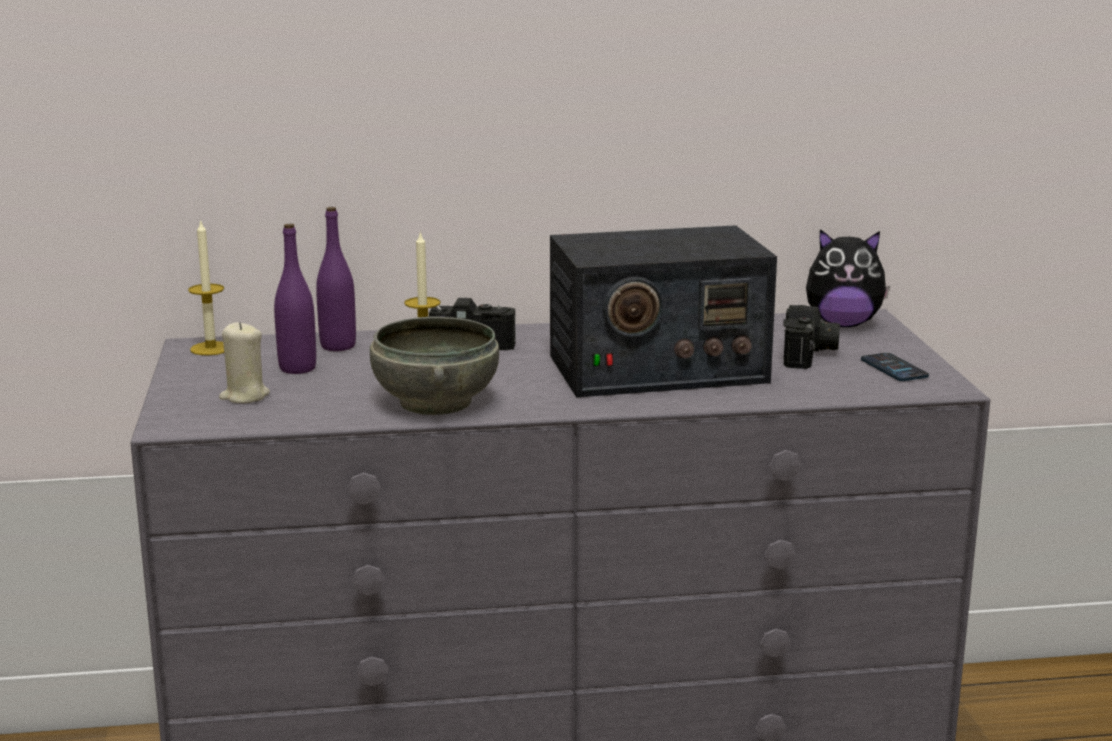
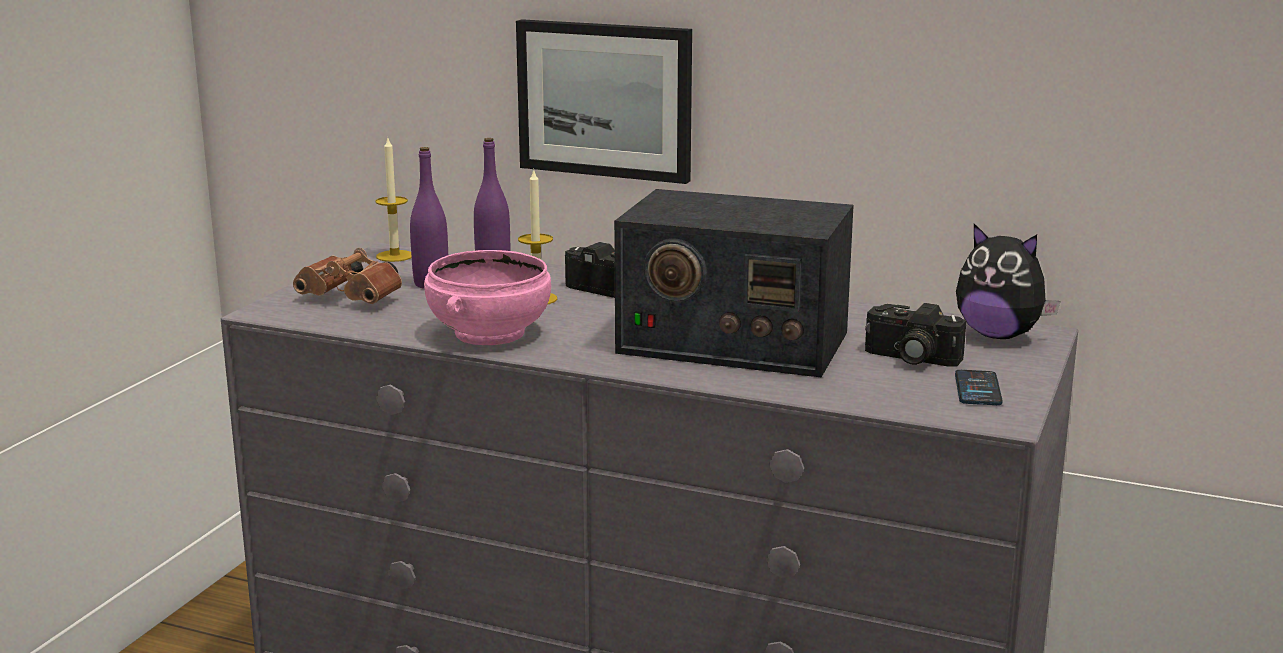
camera: 30 degrees right, 0 degrees up
beige candle [219,322,270,403] -> brown binoculars [293,248,402,304]
grey bowl [370,317,499,415] -> pink bowl [424,250,551,345]
camera [783,305,840,369] -> camera turned 75 degrees clockwise [865,303,966,367]
none -> picture [516,19,692,184]

